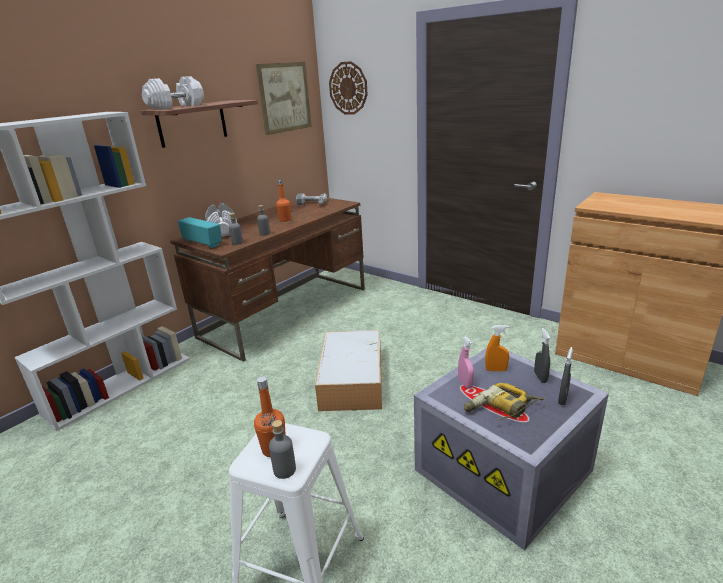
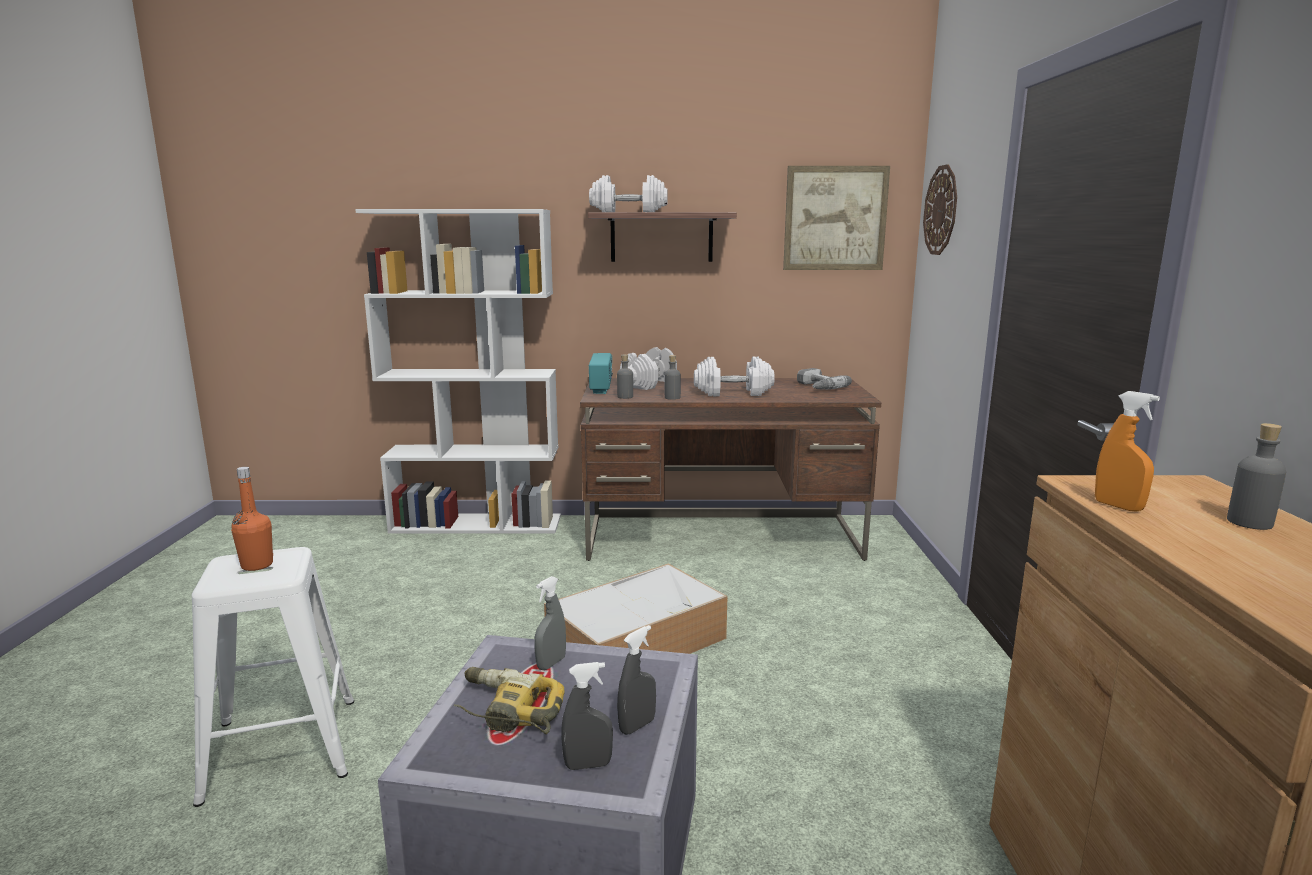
camera: 50 degrees right, 10 degrees down
grey bottle [269,420,296,479] -> grey bottle moved to [1227,423,1286,530]
orange bottle [276,180,291,222] -> white dumbbell [694,356,775,396]
pink spray bottle [458,336,474,389] -> grey spray bottle [534,576,566,670]
orange spray bottle [485,325,509,371] -> orange spray bottle moved to [1095,391,1160,512]

